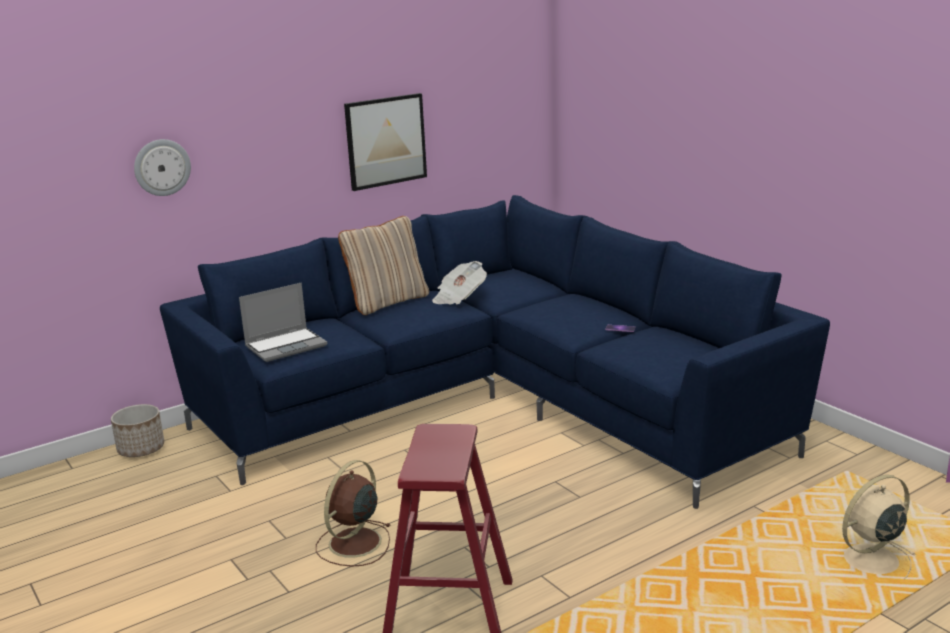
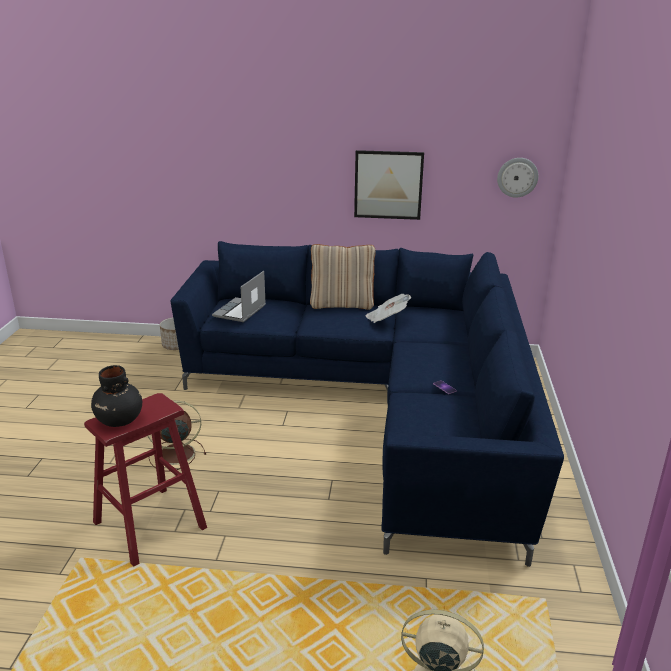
camera: 40 degrees right, 5 degrees up
wall clock [134,139,191,196] -> wall clock moved to [497,158,538,198]
laptop [239,283,327,362] -> laptop turned 105 degrees clockwise [212,271,266,322]
none -> black vase [91,365,142,427]

